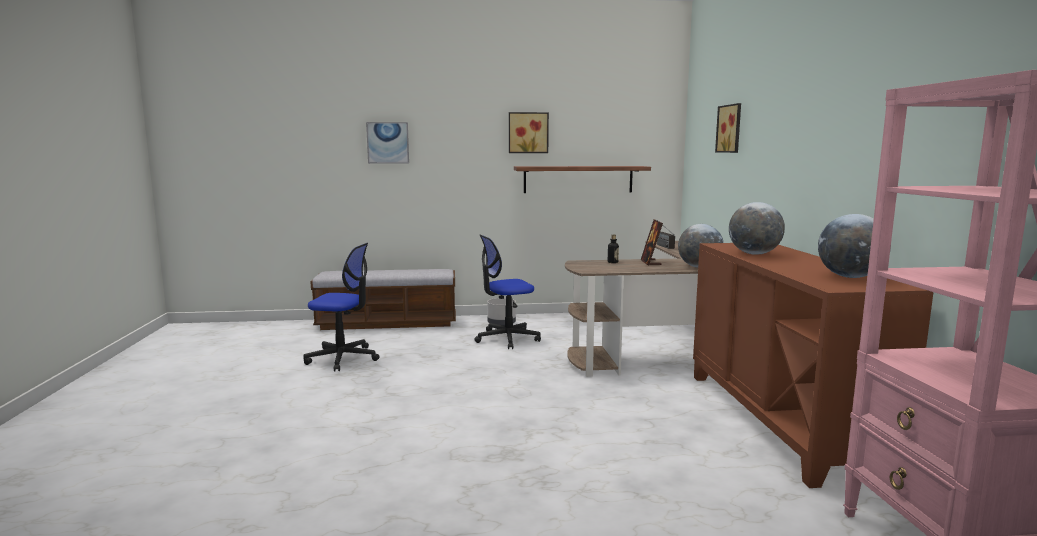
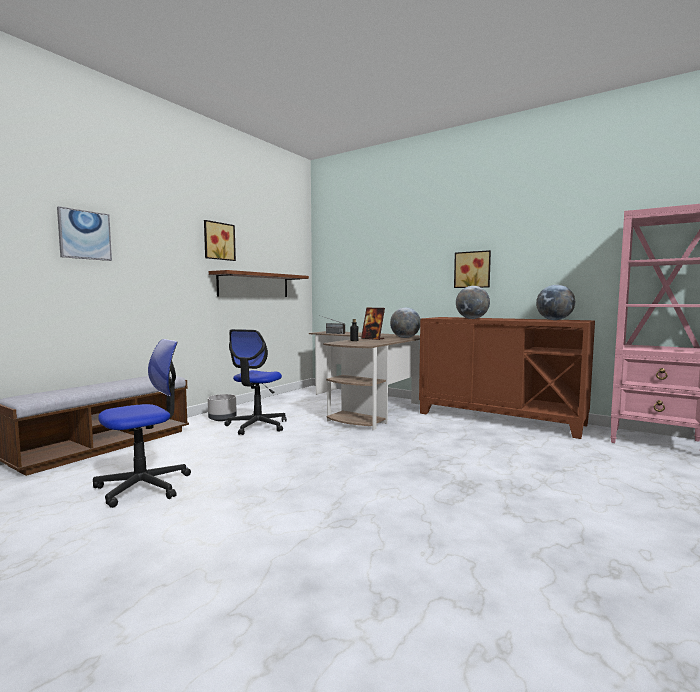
camera: 50 degrees left, 5 degrees down
picture [715,103,741,153] -> picture moved to [454,250,491,288]

